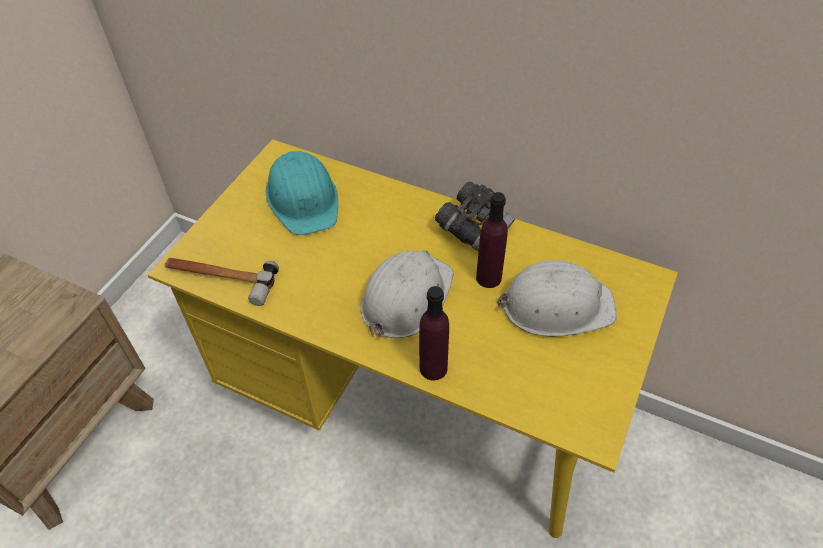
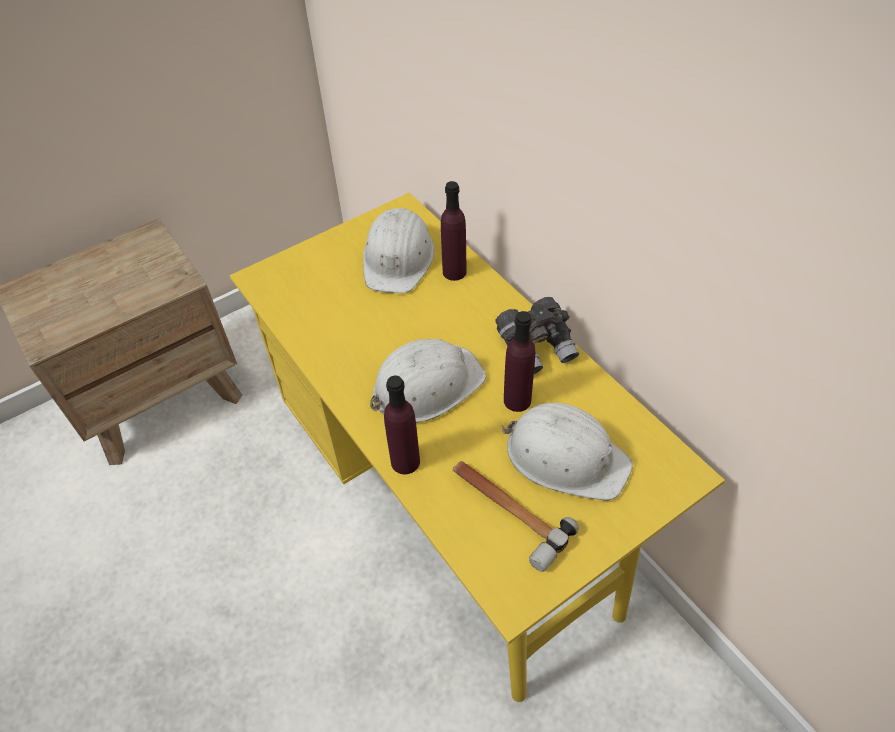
camera: 30 degrees right, 0 degrees up
hammer [165,258,279,306] -> hammer moved to [453,461,578,571]
turquoise hard hat [266,151,338,235] -> white hard hat [363,208,435,293]
none -> purple bottle [441,181,467,281]

